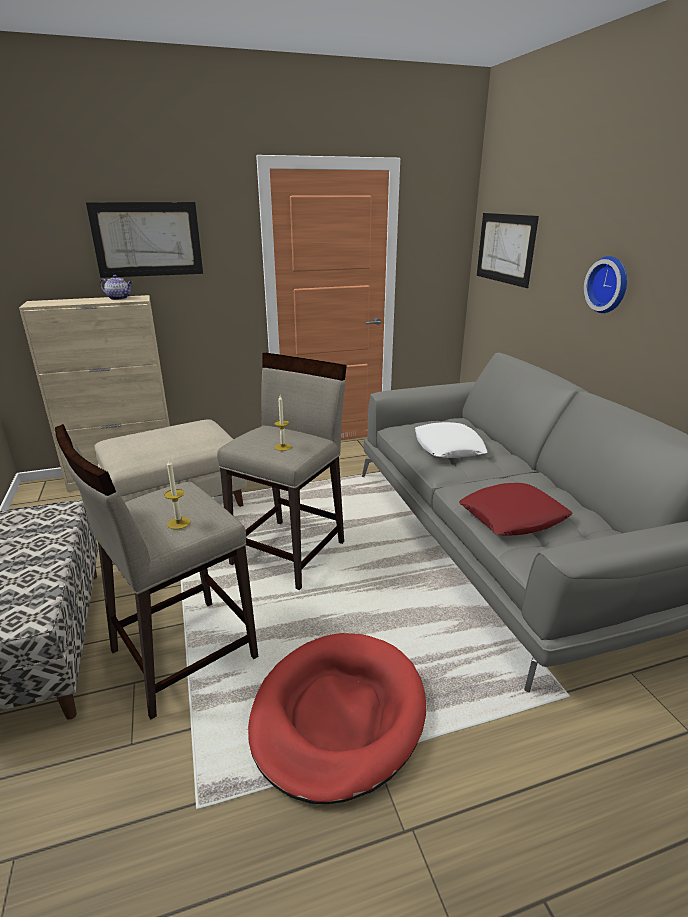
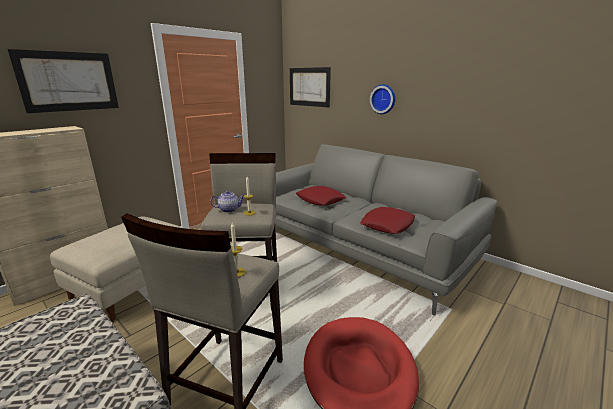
camera: 30 degrees left, 5 degrees down
teapot [100,275,132,300] -> teapot moved to [210,191,245,213]
white pillow [415,422,488,458] -> red pillow [296,186,347,206]

